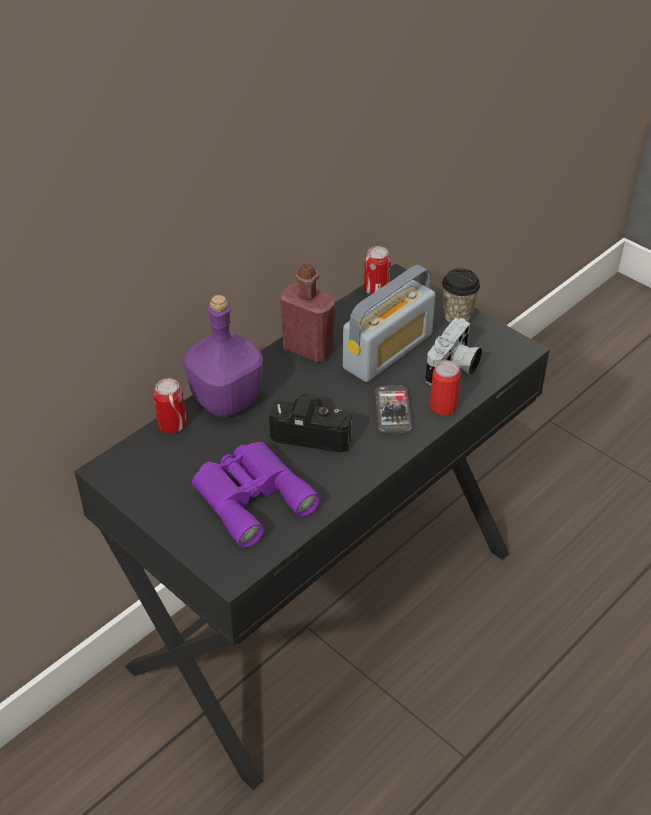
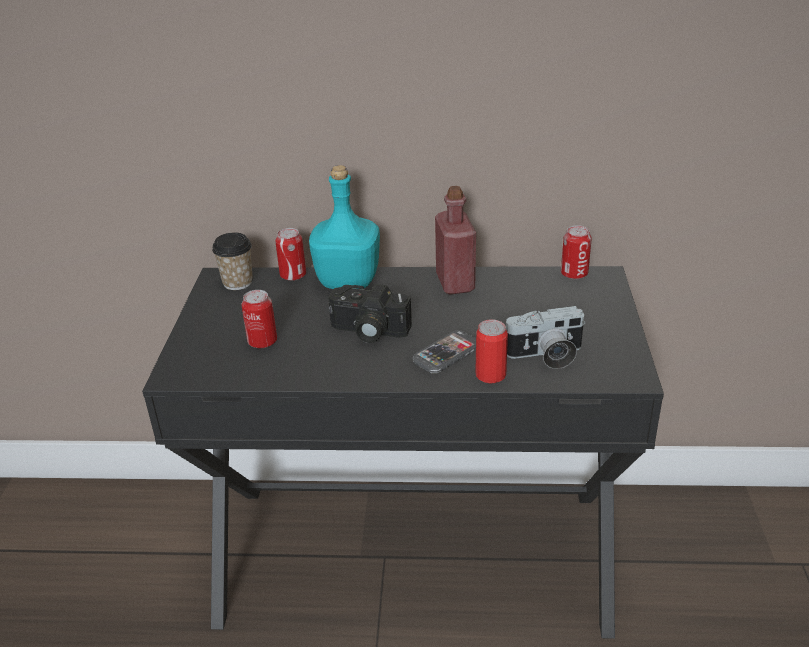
camera: 50 degrees right, 10 degrees down
purple bottle [184,295,263,417] -> turquoise bottle [309,165,380,289]
purple binoculars [192,442,321,548] -> can [241,290,277,348]
camera [269,393,352,452] -> camera turned 135 degrees clockwise [328,284,412,343]
radio [343,265,435,382] -> none
cup [442,268,480,322] -> cup moved to [212,232,253,290]

